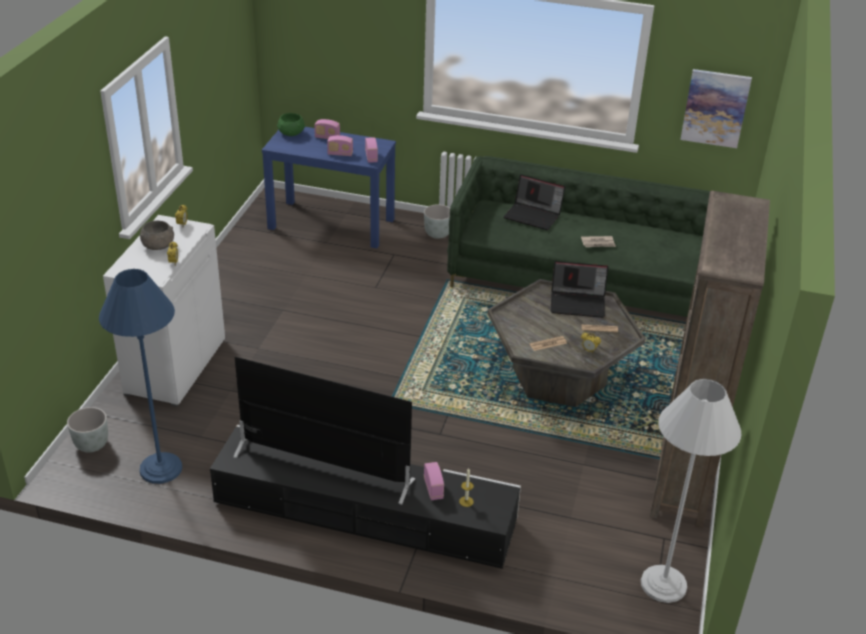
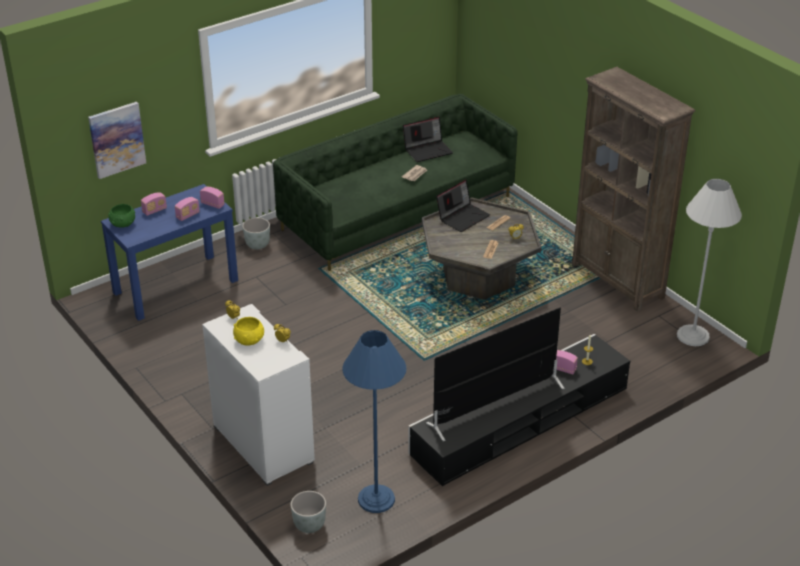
camera: 50 degrees left, 0 degrees up
grey bowl [140,221,174,250] -> yellow bowl [233,317,264,346]
laptop [504,175,565,230] -> laptop moved to [403,117,453,162]
picture [680,69,752,148] -> picture moved to [88,102,146,179]

